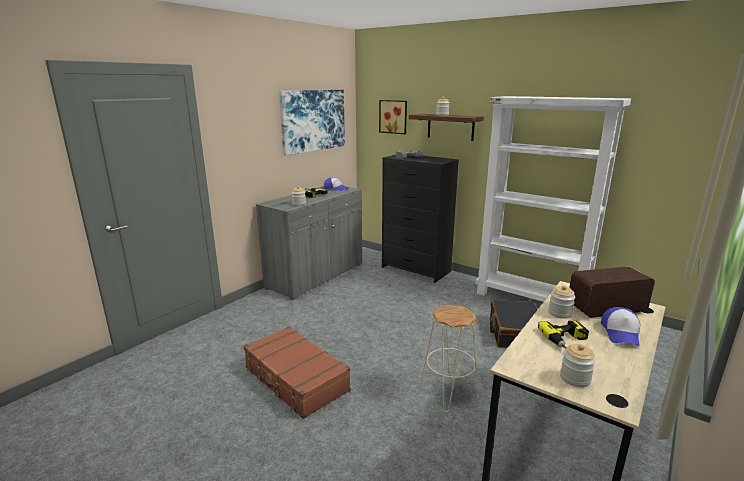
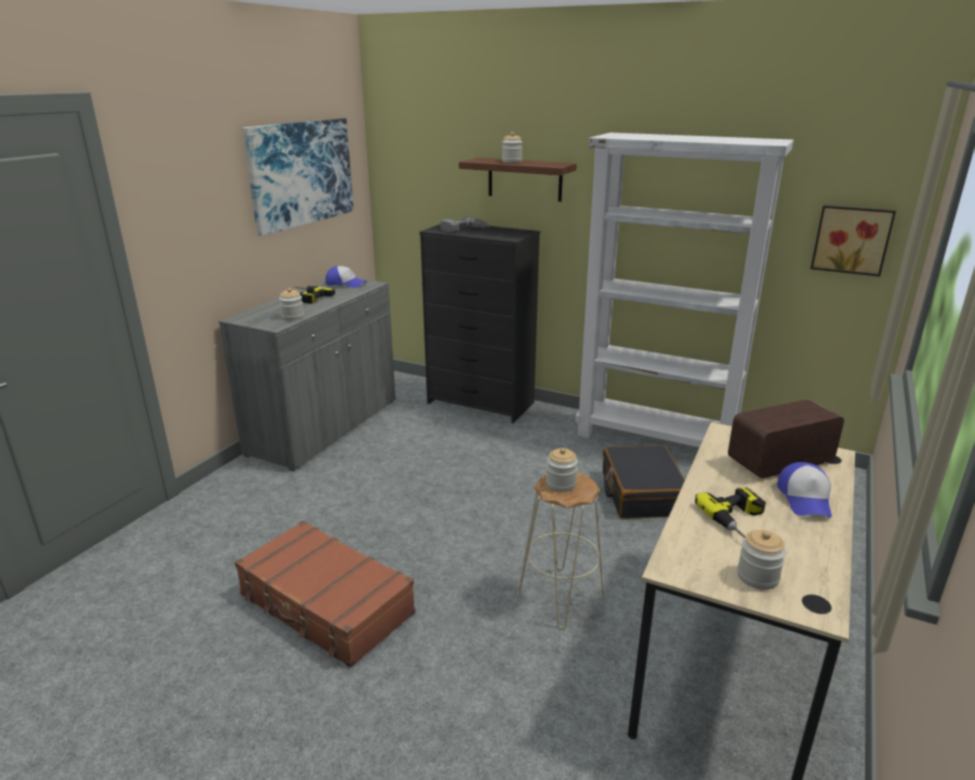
camera: 10 degrees left, 5 degrees up
picture [379,100,407,134] -> picture moved to [811,205,896,276]
jar [548,285,575,319] -> jar moved to [546,448,578,492]

